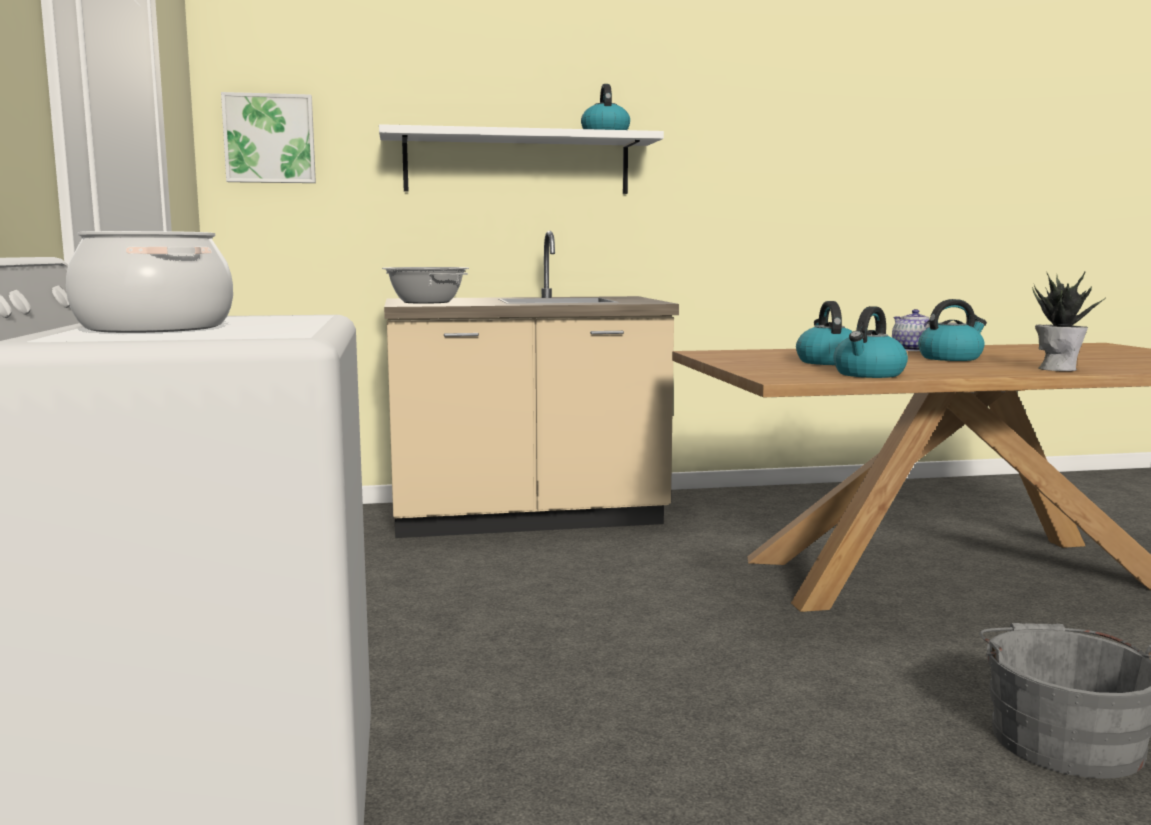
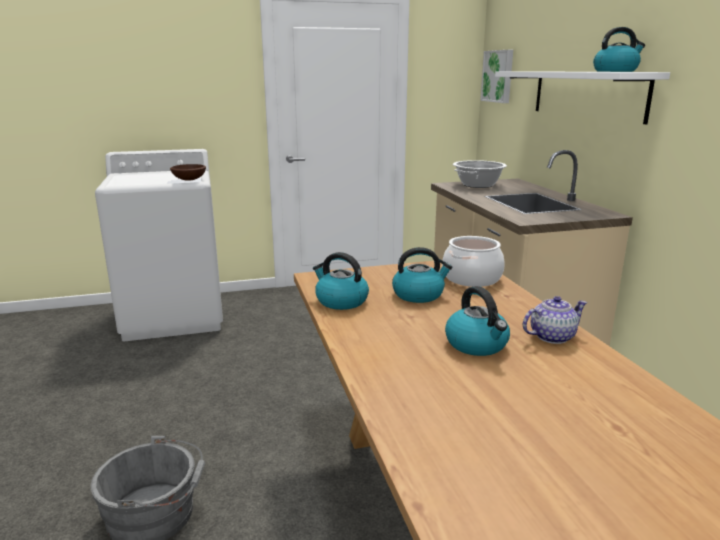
camera: 85 degrees right, 10 degrees up
cooking pot [66,231,233,333] -> cooking pot moved to [442,236,505,287]
potted plant [1032,272,1105,371] -> none
none -> brown bowl [170,164,206,181]

